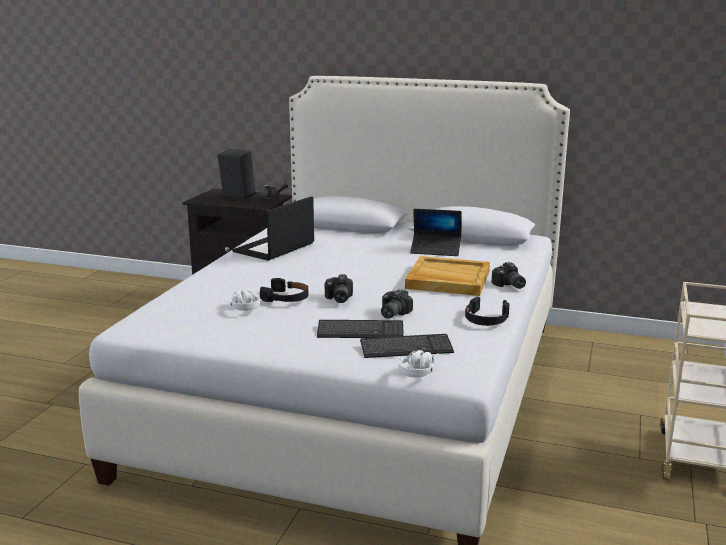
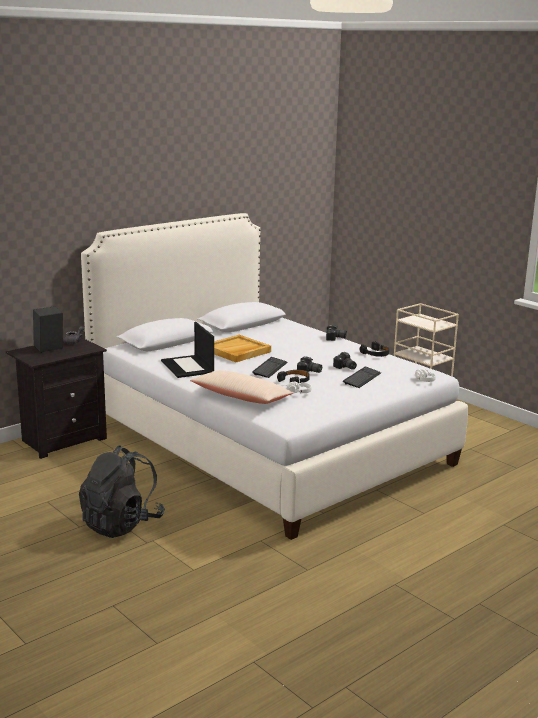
camera: 60 degrees left, 0 degrees up
keyboard [360,334,454,358] -> keyboard moved to [252,357,288,378]
beige tray [405,256,490,296] -> beige tray moved to [214,335,271,362]
laptop [410,209,462,256] -> none
none -> black backpack [79,445,165,538]
none -> beige pillow [190,371,294,404]

